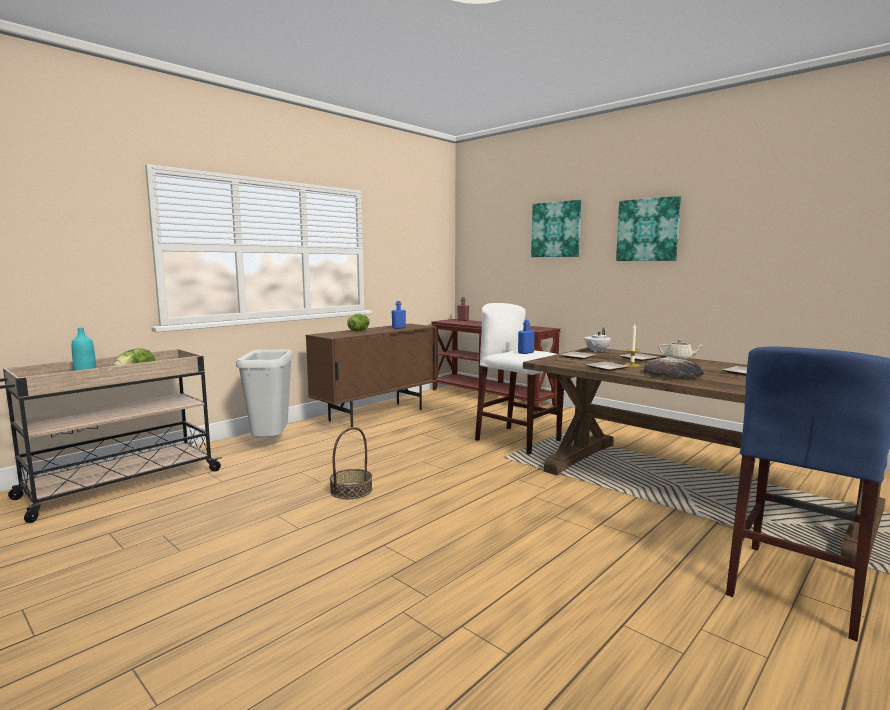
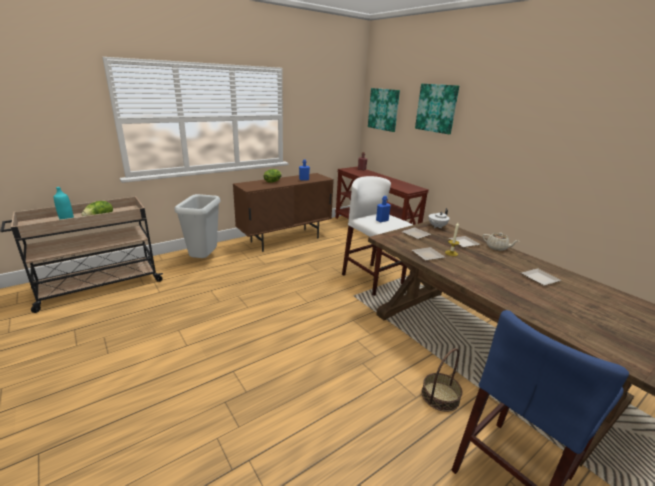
camera: 10 degrees right, 15 degrees up
basket [330,427,373,499] -> basket moved to [422,348,462,412]
picture [616,196,681,261] -> picture moved to [368,88,400,132]
bread [644,357,704,377] -> none

